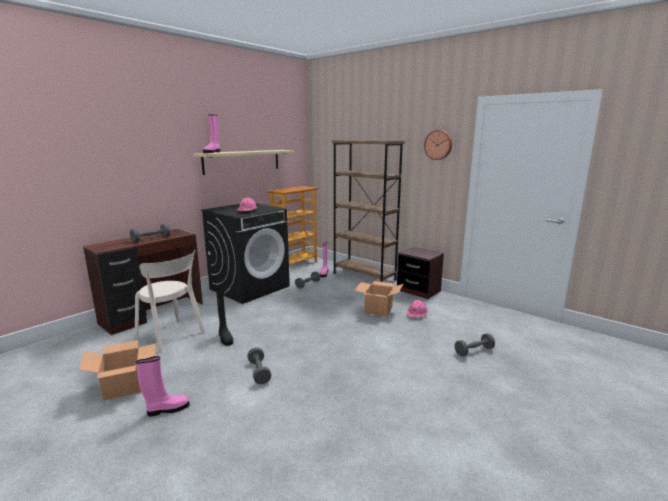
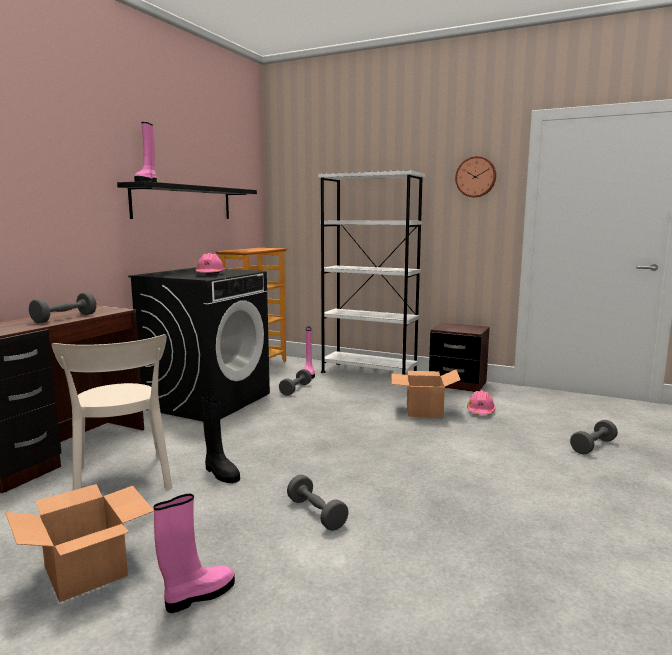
camera: 15 degrees left, 5 degrees down
beige chair [135,251,205,353] -> beige chair turned 45 degrees clockwise [52,334,172,490]
beige shelf [193,150,295,175] -> black shelf [117,181,257,219]
brown bookcase [332,140,405,282] -> white bookcase [318,170,425,375]

